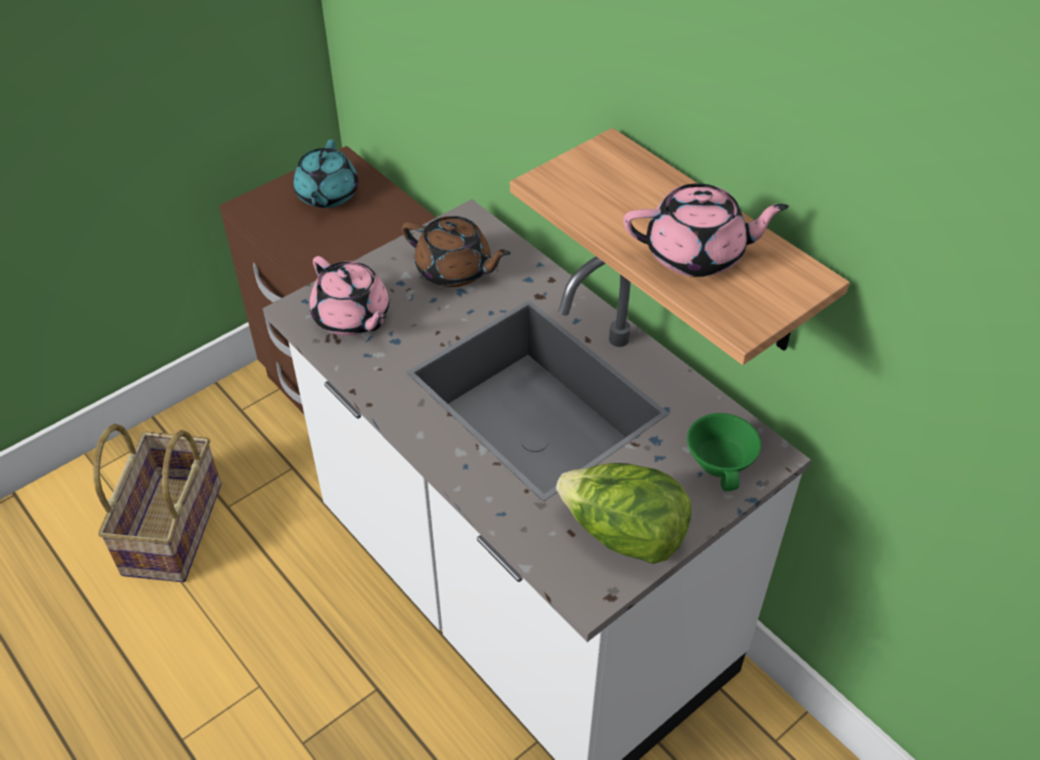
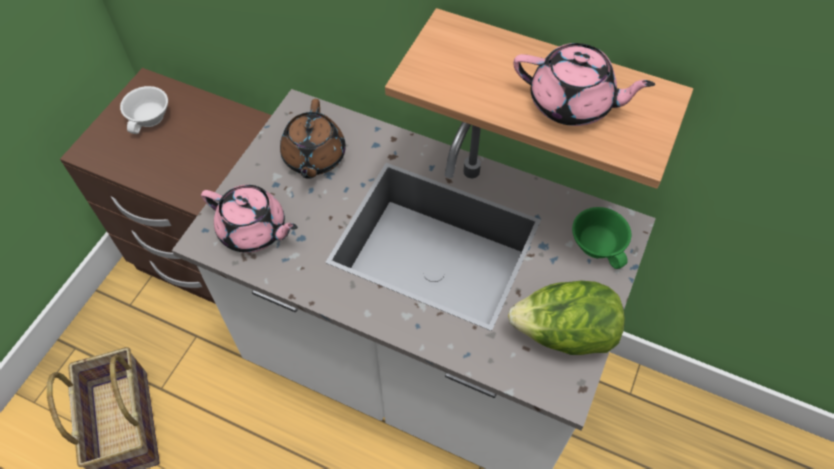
camera: 25 degrees left, 10 degrees up
turquoise teapot [293,139,358,208] -> white cup [120,86,168,134]
brown teapot [401,216,511,287] -> brown teapot turned 90 degrees clockwise [280,99,346,179]
pink teapot [624,184,789,277] -> pink teapot turned 45 degrees clockwise [513,43,655,126]

